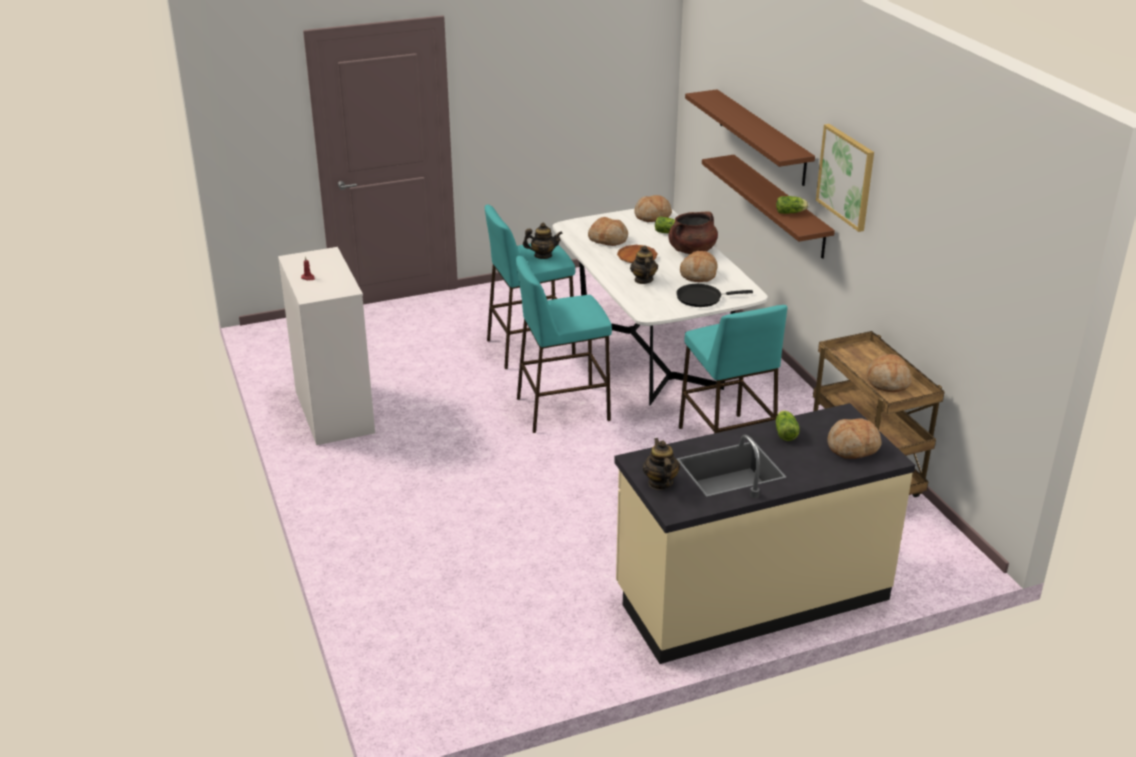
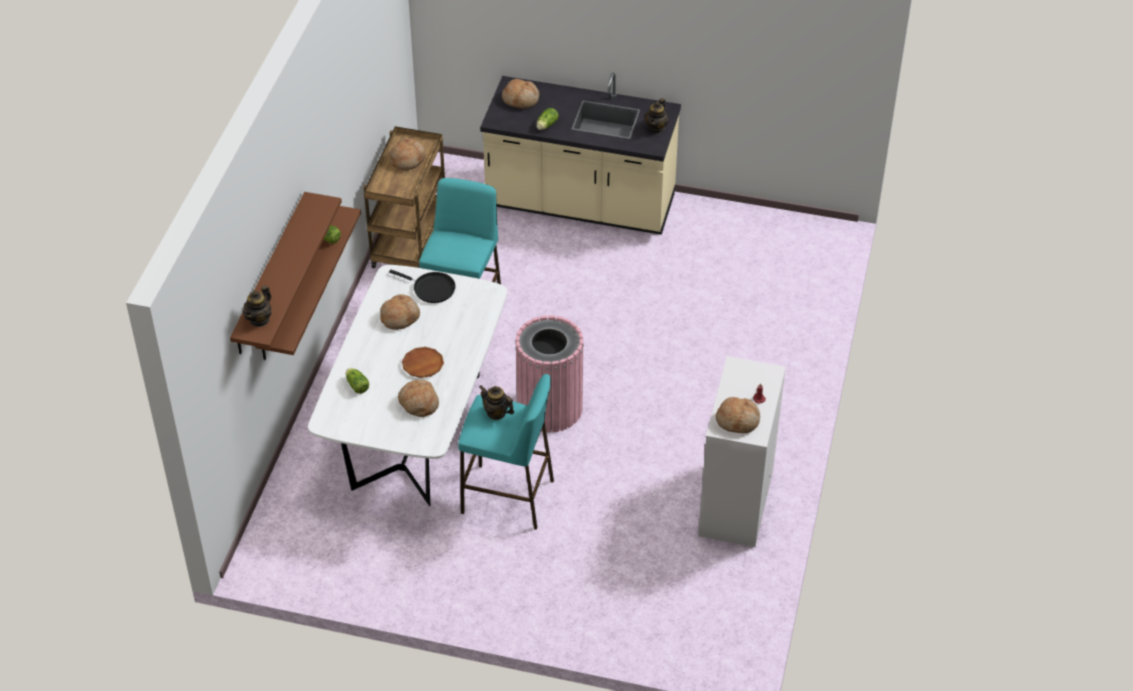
camera: 145 degrees left, 15 degrees up
turquoise stool [516,256,612,433] -> pink trash can [515,315,584,433]
teapot [630,246,658,284] -> teapot moved to [242,285,271,327]
bread [635,195,672,222] -> bread moved to [716,397,760,433]
brown cooking pot [668,211,718,254] -> none
picture [816,124,874,232] -> none

